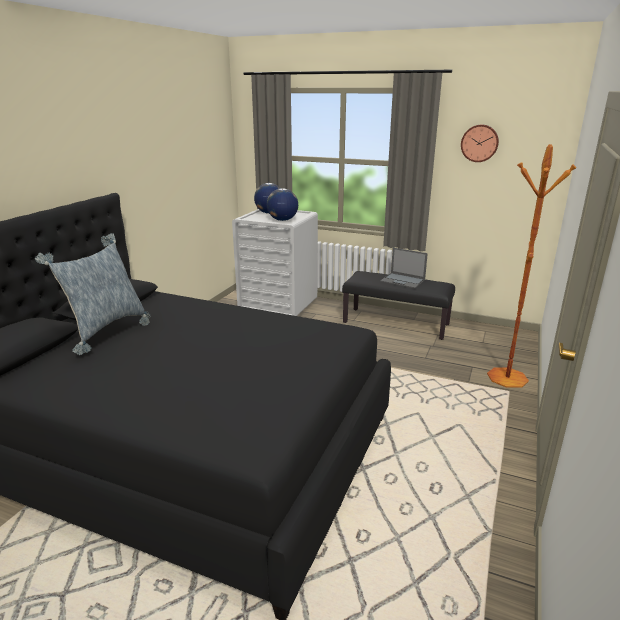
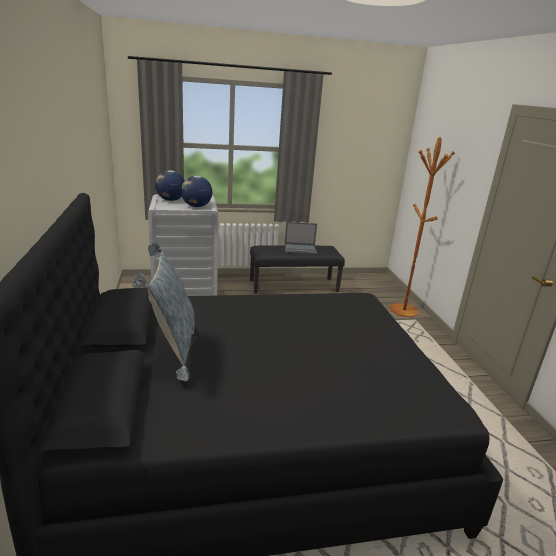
camera: 35 degrees left, 0 degrees up
wall clock [461,124,499,162] -> none

